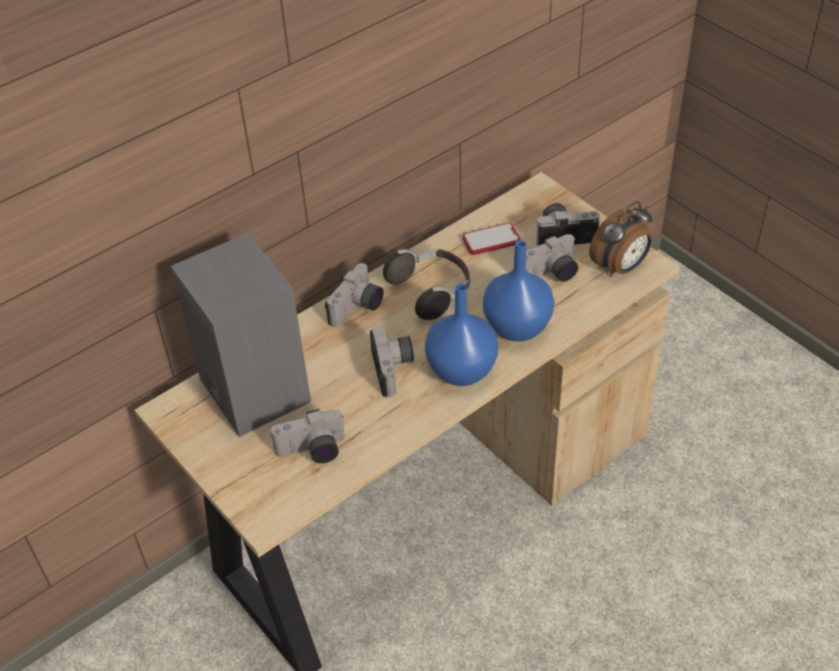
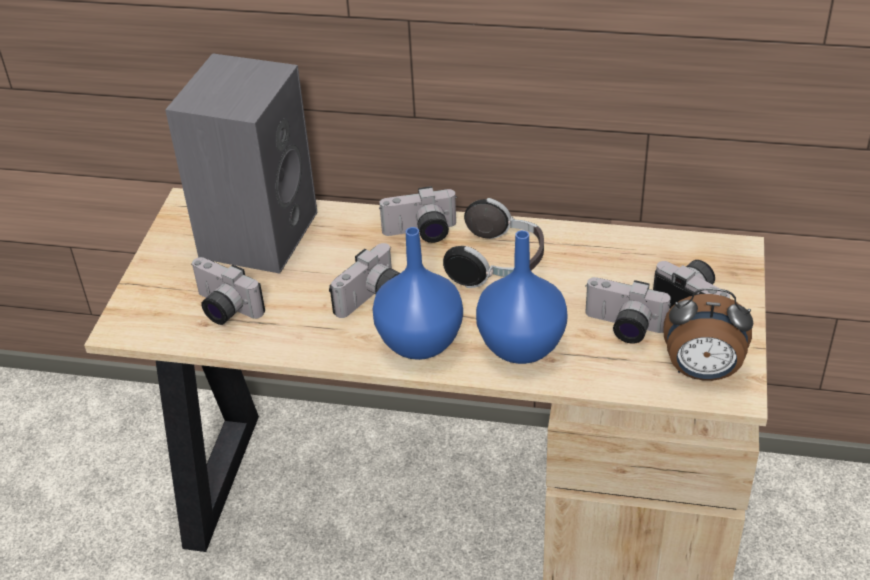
camera: 50 degrees right, 5 degrees down
phone [463,223,520,255] -> none

